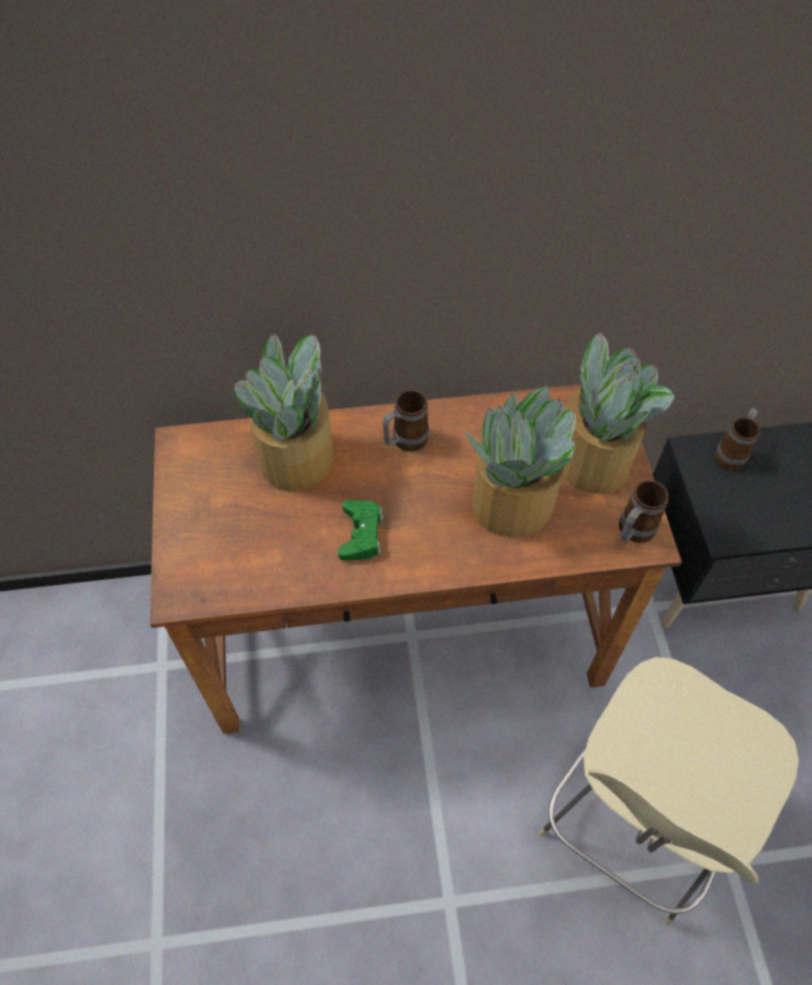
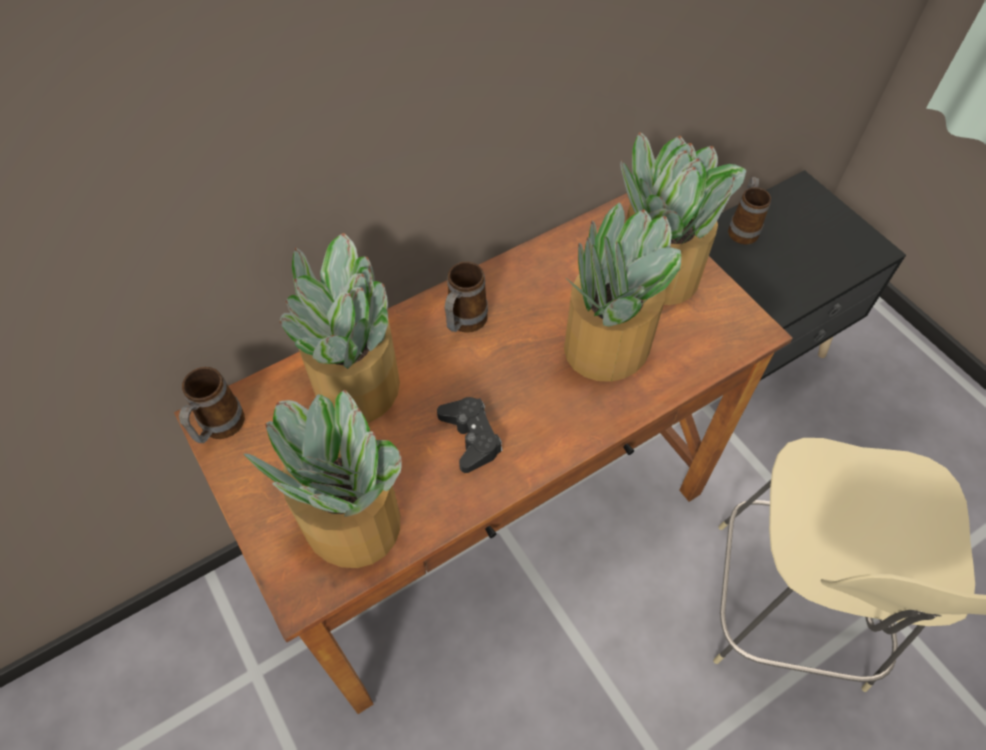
camera: 25 degrees left, 0 degrees up
green game controller [338,499,383,560] -> black game controller [437,397,503,473]
mug [619,480,669,543] -> mug moved to [179,367,245,443]
none -> potted plant [244,390,402,568]

